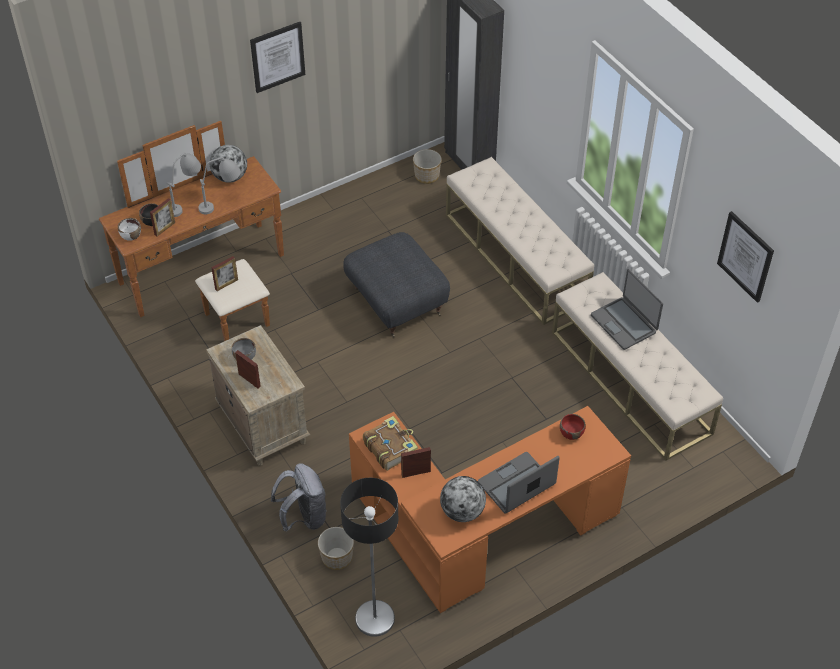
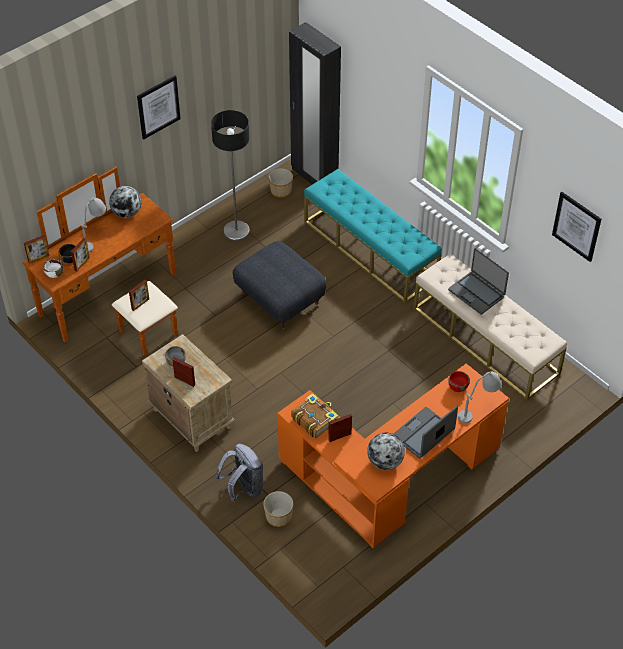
camera: 10 degrees left, 0 degrees up
grey table lamp [198,157,240,214] -> grey table lamp moved to [458,371,501,423]
floor lamp [340,478,398,637] -> floor lamp moved to [211,110,250,241]
beige bench [446,157,594,325] -> turquoise bench [304,169,442,303]
none -> picture frame [24,235,49,264]

